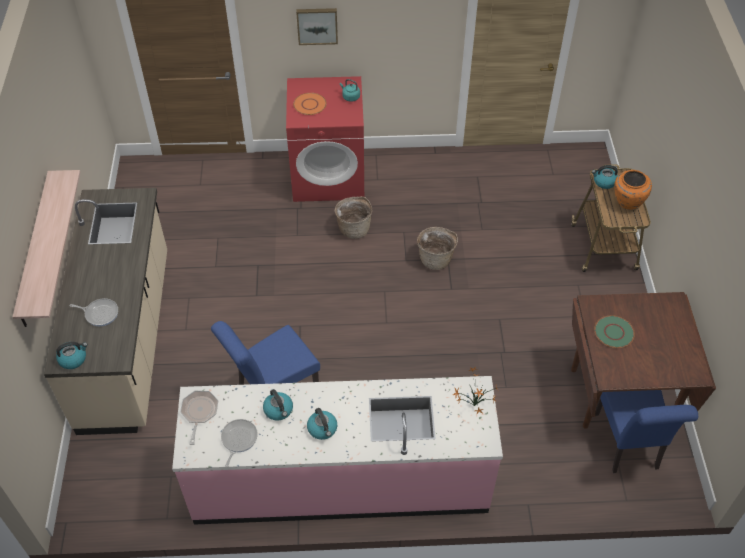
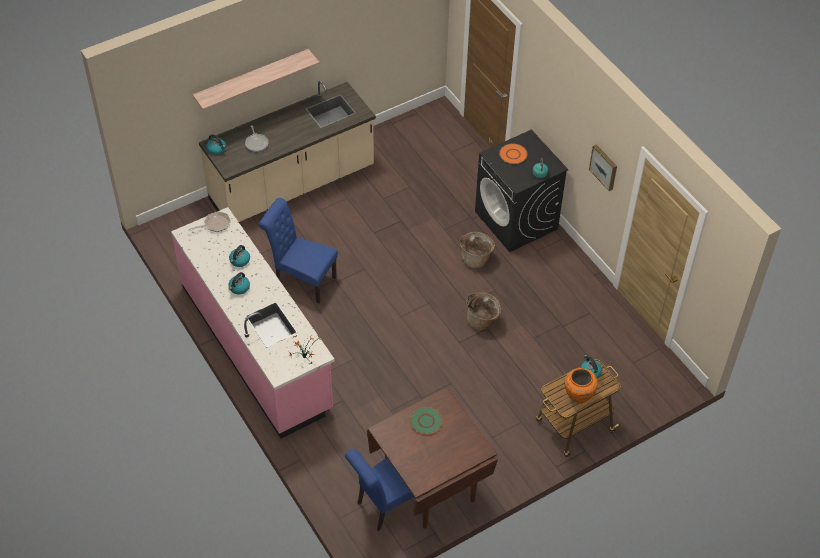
camera: 60 degrees right, 0 degrees up
frying pan [221,419,258,467] -> none
red washing machine [286,76,364,202] -> black washing machine [475,130,569,252]
picture [296,8,338,45] -> picture moved to [589,145,617,191]

